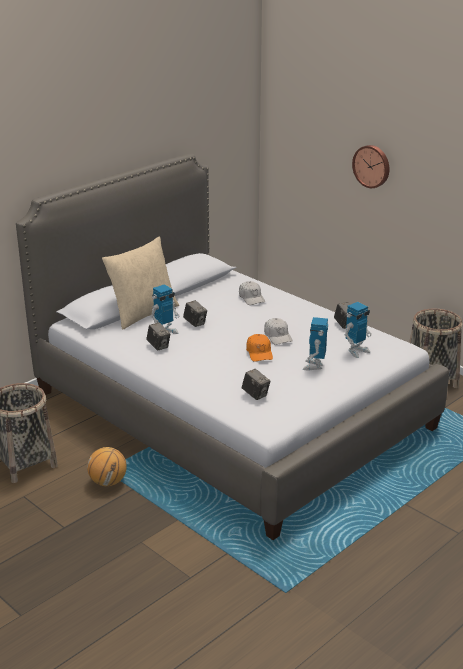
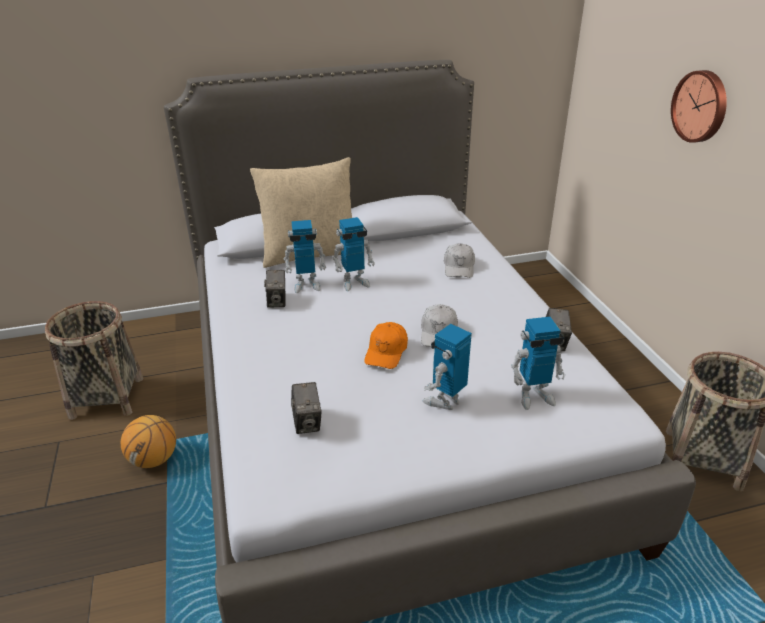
camera: 30 degrees right, 5 degrees up
camera [183,300,207,327] -> toy robot [332,217,375,291]

